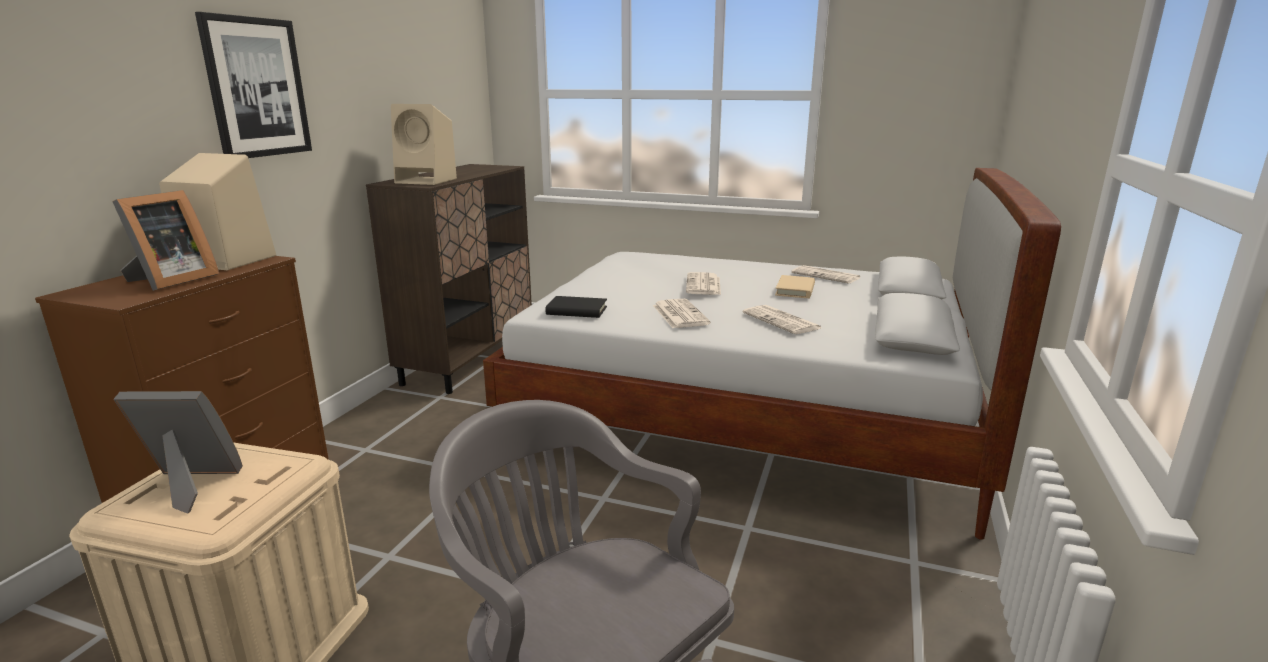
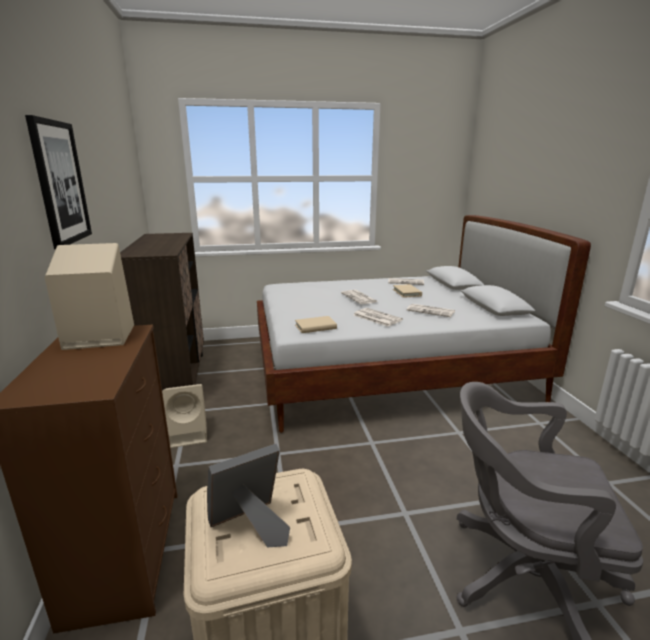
camera: 30 degrees left, 0 degrees up
picture frame [112,190,219,291] -> none
beige speaker [391,104,457,185] -> beige speaker moved to [162,384,207,448]
black book [545,296,607,318] -> beige book [295,316,337,333]

